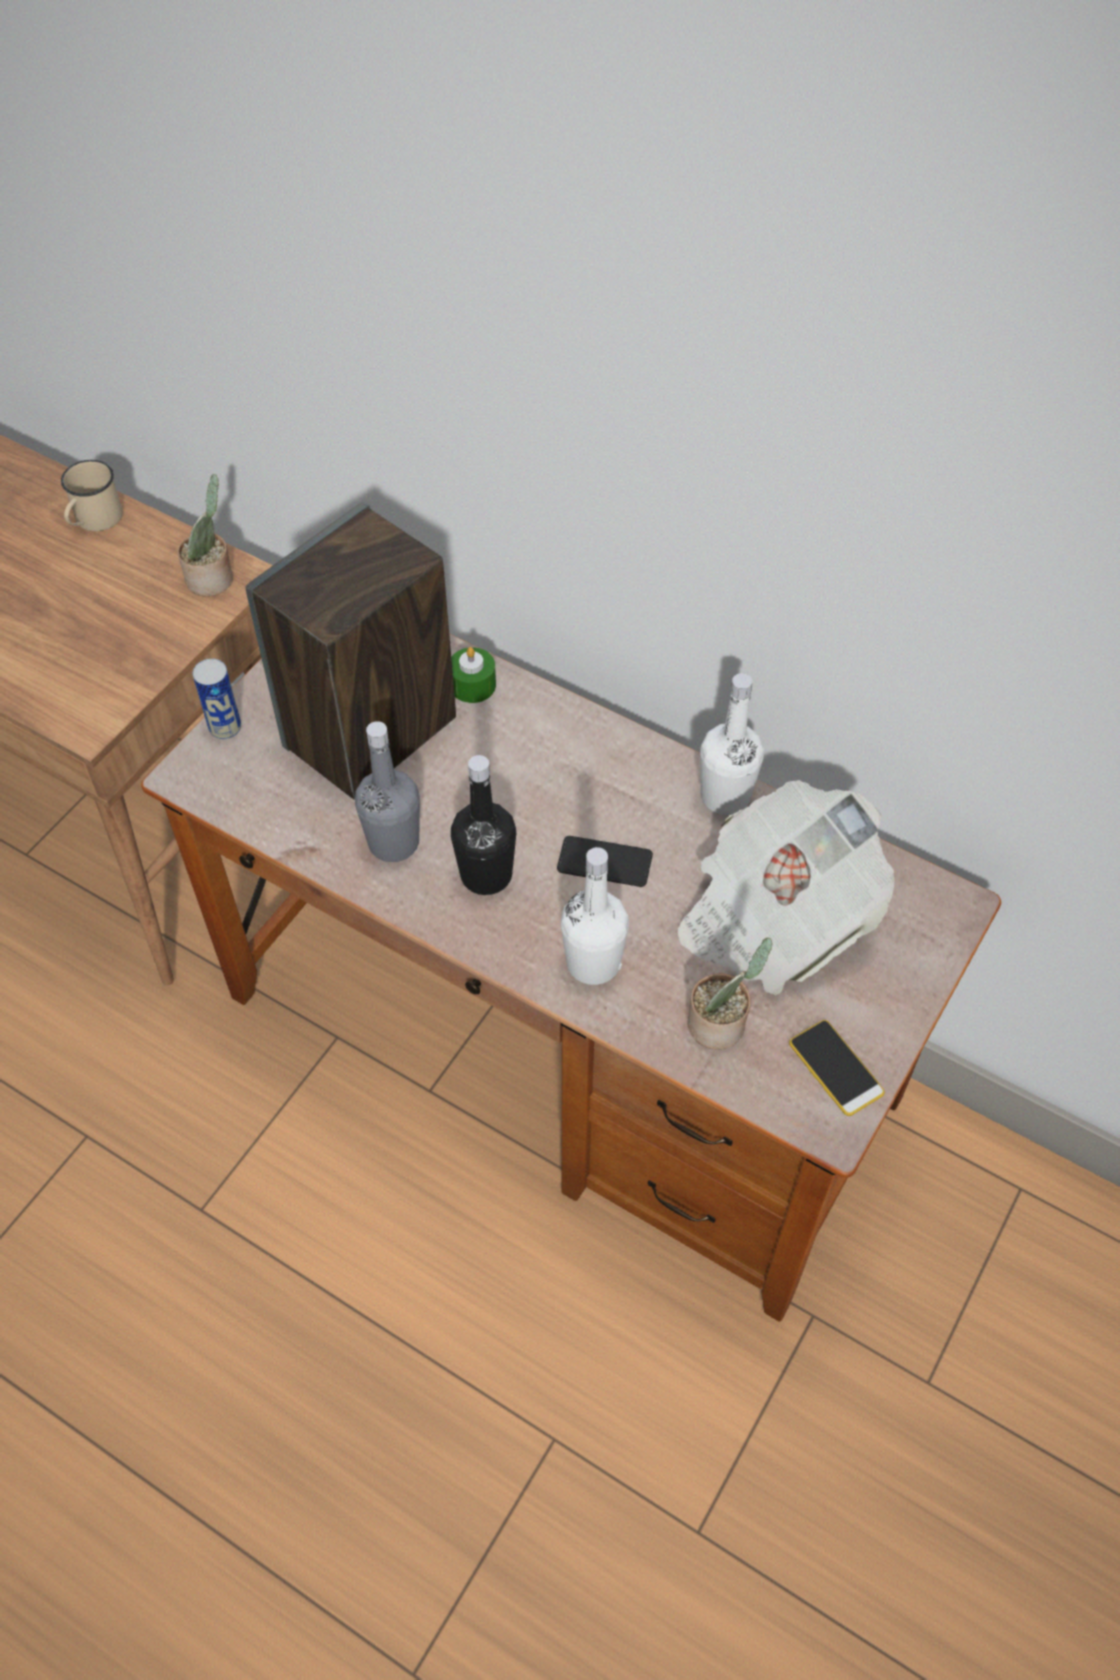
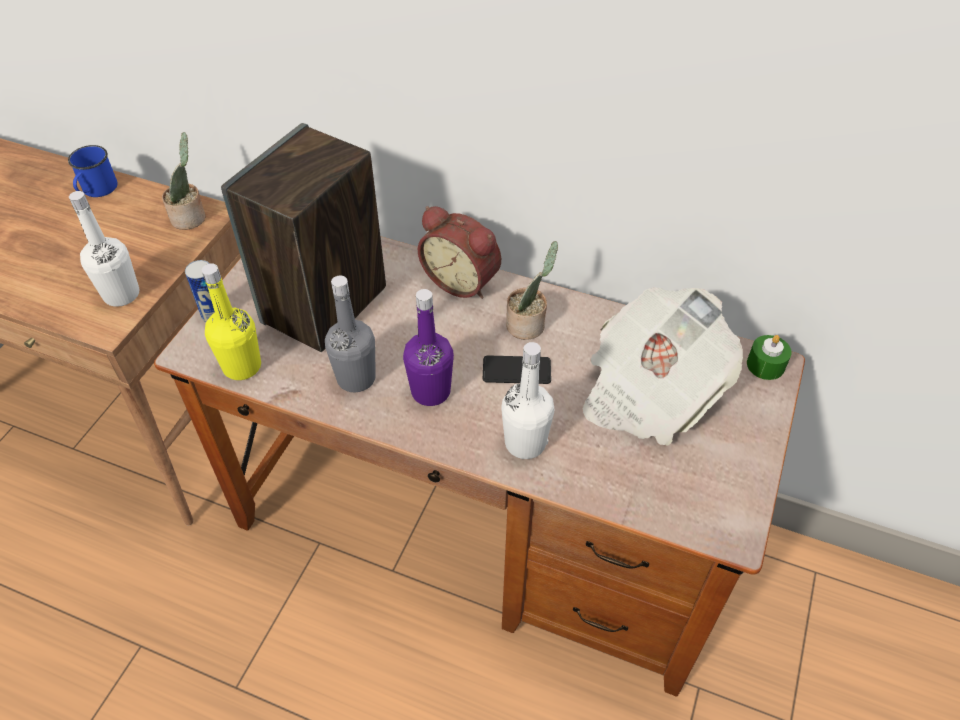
camera: 10 degrees left, 5 degrees down
beige mug [61,460,123,531] -> blue mug [68,145,118,197]
green candle [451,647,496,703] -> green candle moved to [747,335,792,380]
black bottle [451,755,516,895] -> purple bottle [403,289,454,406]
potted plant [687,938,772,1049] -> potted plant moved to [506,241,558,340]
white bottle [700,673,764,815] -> white bottle moved to [69,191,139,307]
phone [789,1020,885,1116] -> none
none -> yellow bottle [202,263,261,380]
none -> alarm clock [418,206,501,299]

